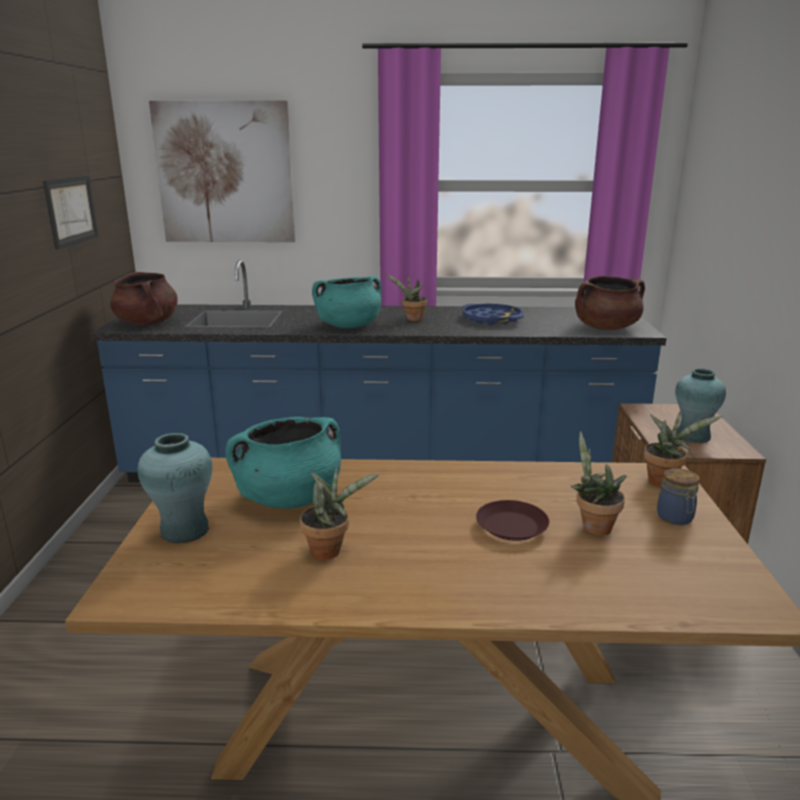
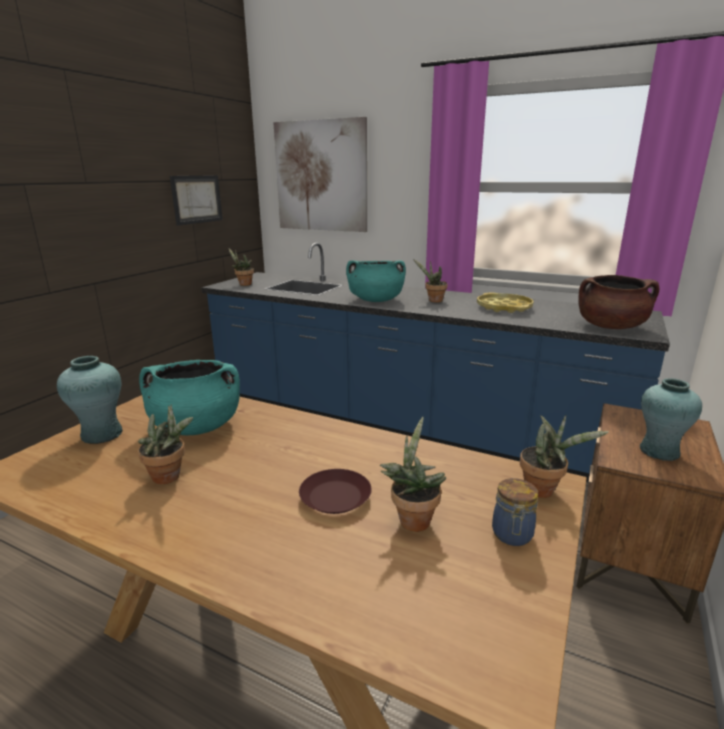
camera: 25 degrees right, 0 degrees up
brown cooking pot [110,272,178,326] -> potted plant [228,248,254,286]
blue tray [463,304,524,325] -> yellow tray [477,292,533,313]

